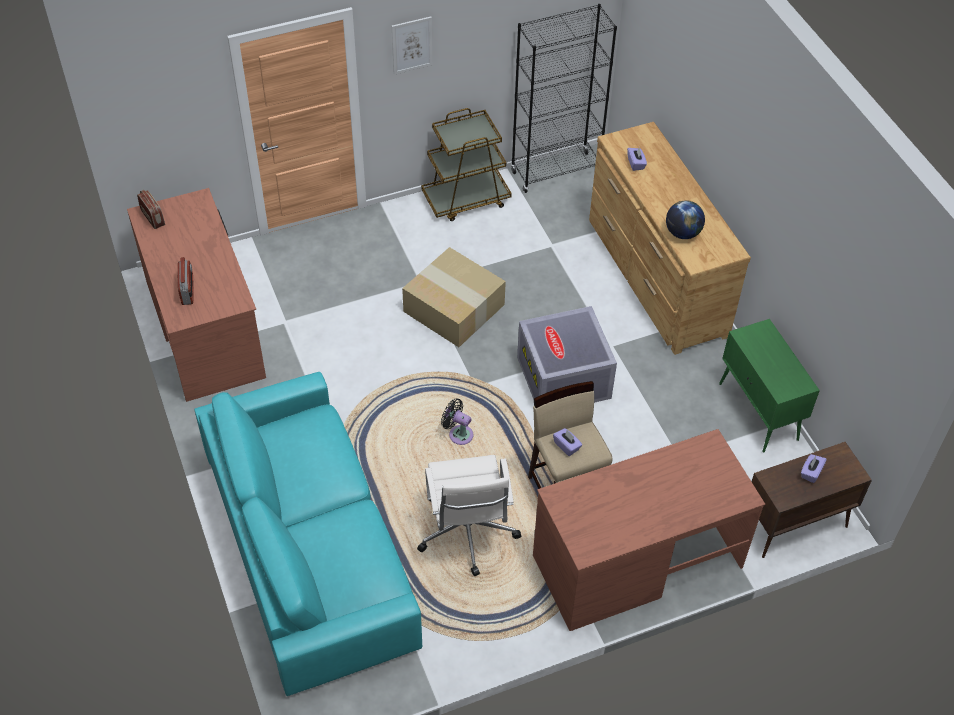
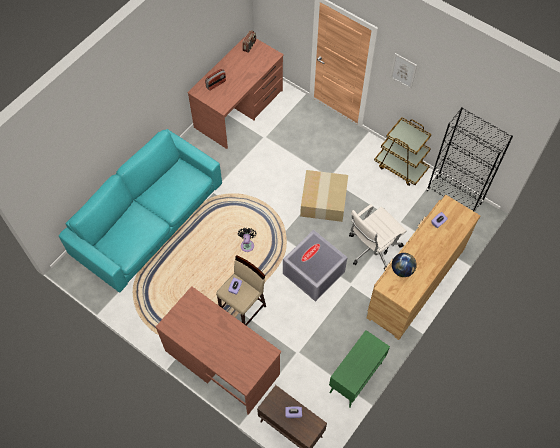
camera: 60 degrees right, 10 degrees up
white office chair [417,455,521,576] -> white office chair moved to [349,204,407,269]

